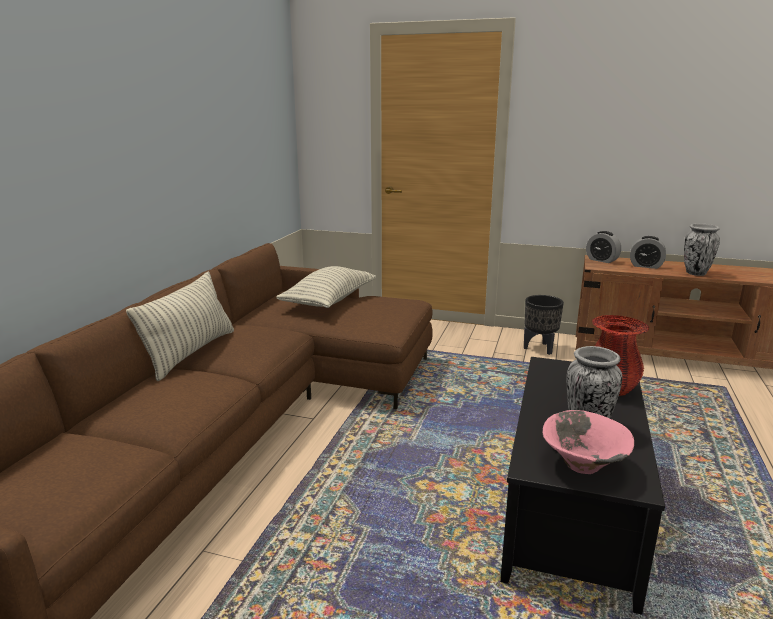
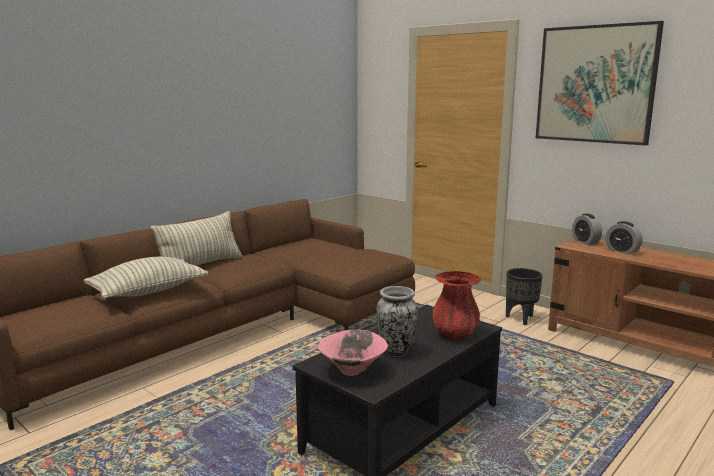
camera: 25 degrees right, 5 degrees down
pillow [276,266,376,308] -> pillow moved to [84,257,209,299]
vase [684,224,720,276] -> none
none -> picture [536,21,664,145]

